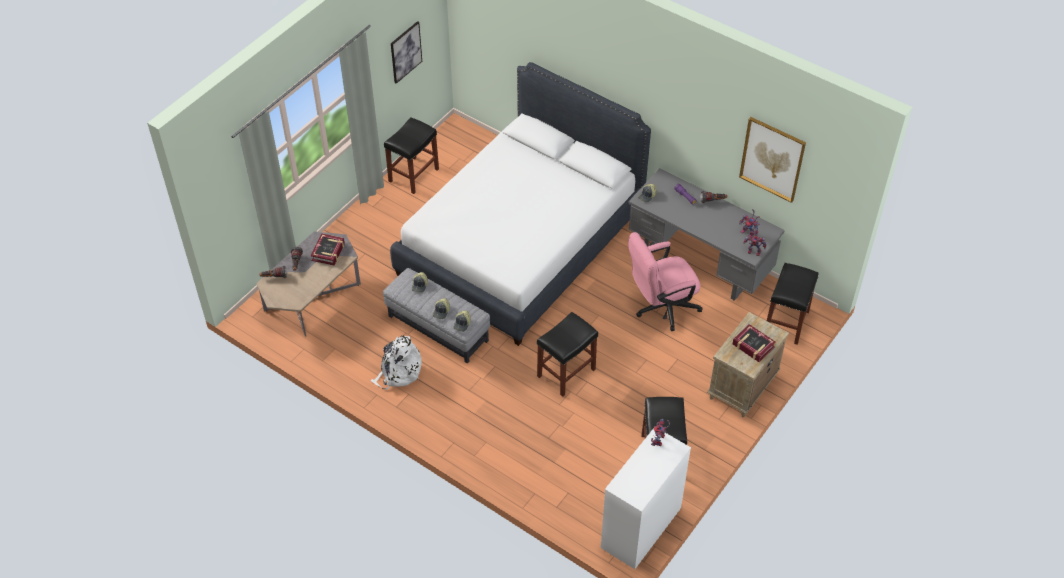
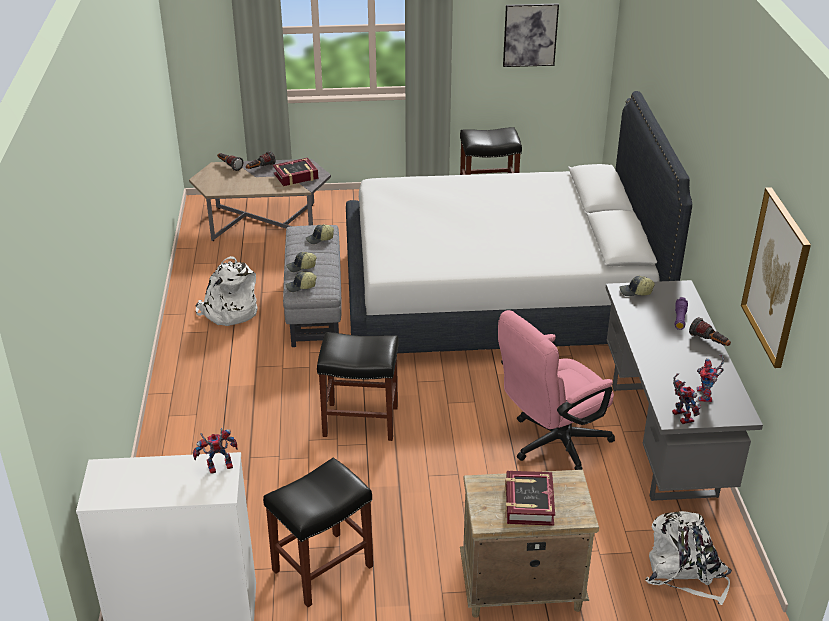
camera: 50 degrees right, 15 degrees down
pink office chair [628,232,703,331] -> pink office chair turned 60 degrees counterclockwise [498,310,615,470]
black stool [767,263,818,345] -> white backpack [645,511,732,605]

